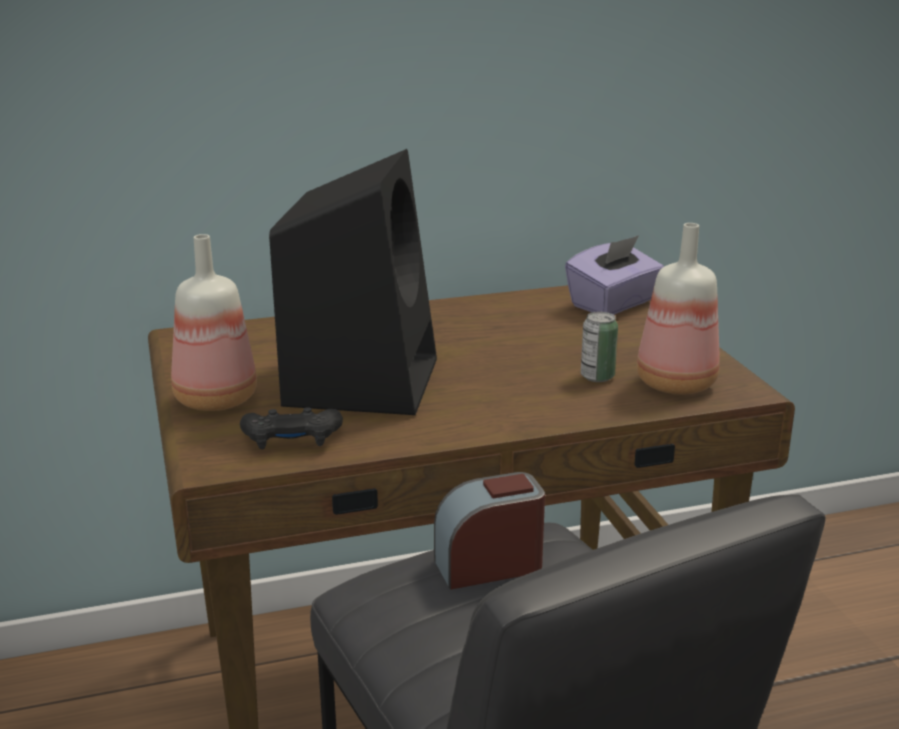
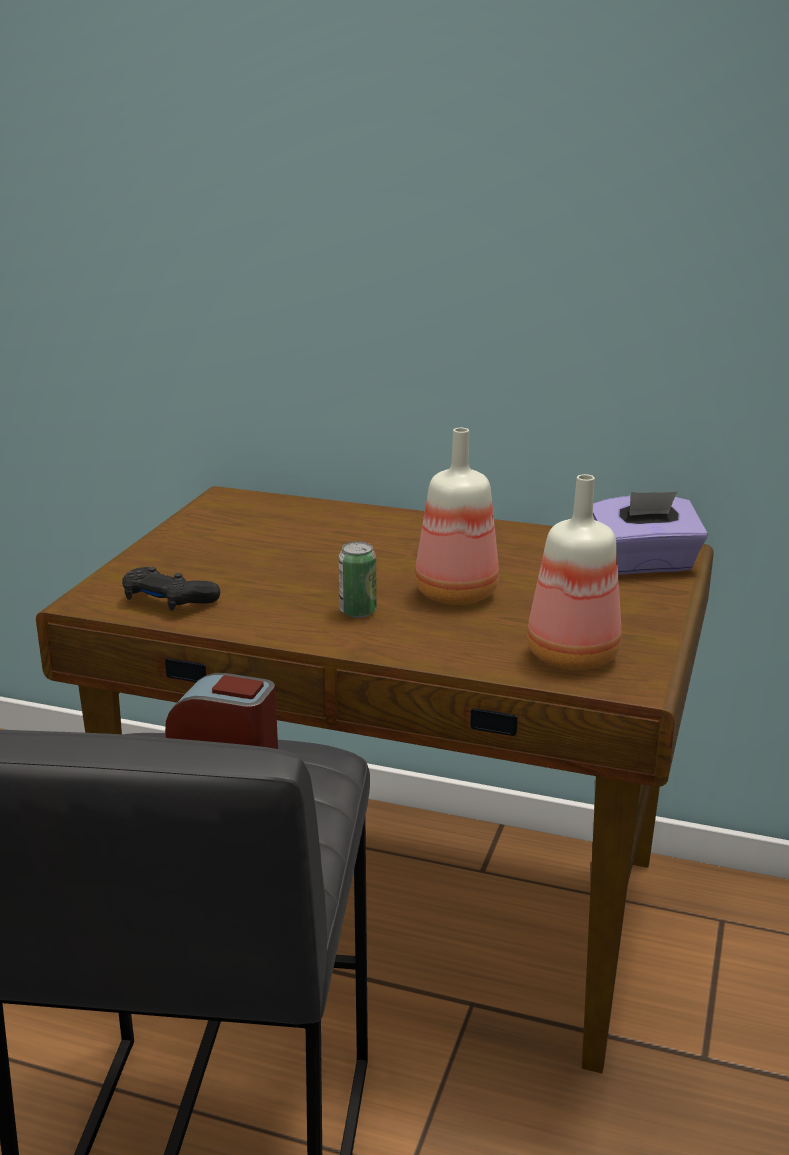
camera: 35 degrees right, 0 degrees up
bottle [171,234,257,411] -> bottle moved to [415,428,499,605]
black speaker [269,149,437,415] -> none
can [581,312,618,382] -> can moved to [339,542,377,618]

